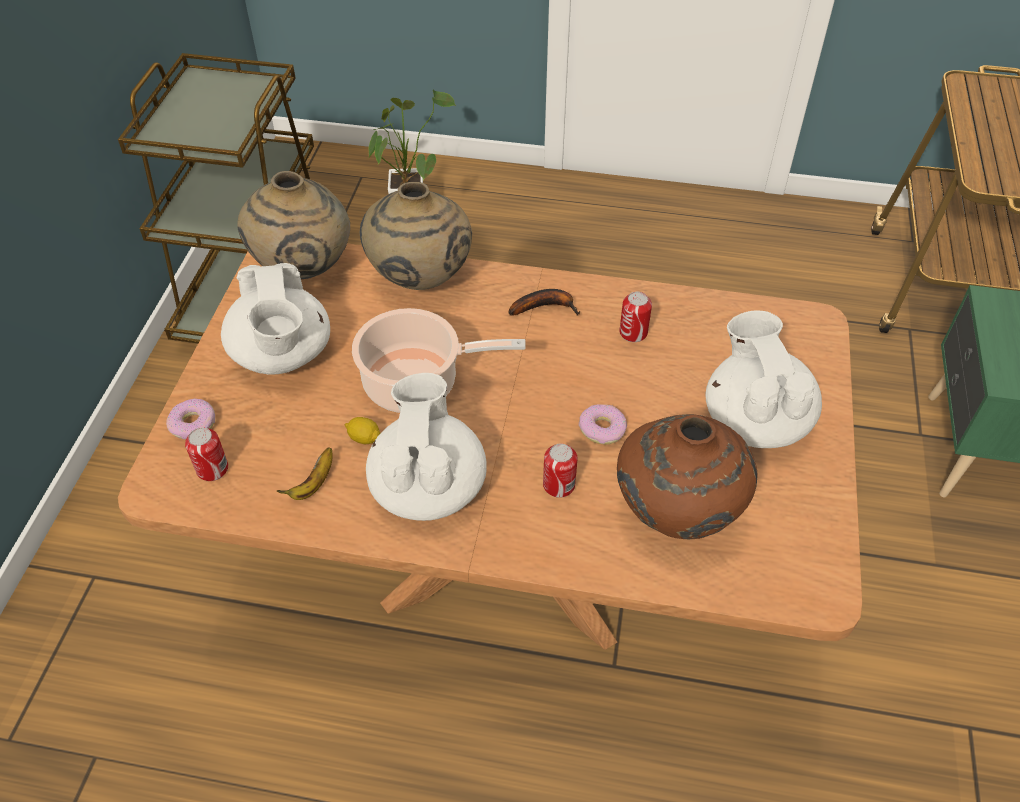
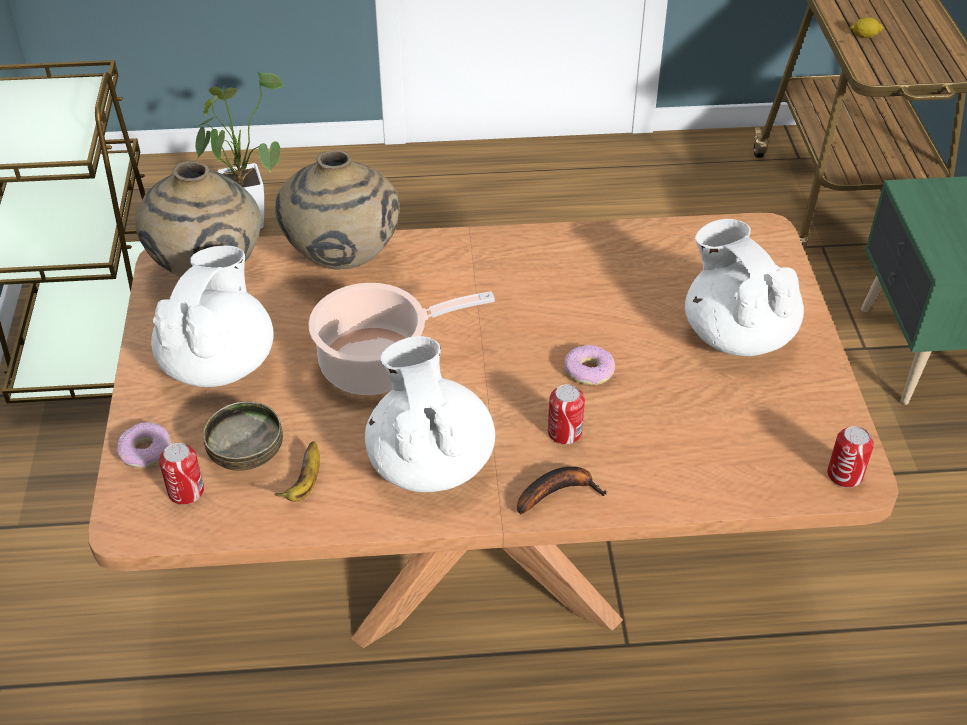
camera: 15 degrees left, 5 degrees down
white teapot [221,263,330,375] -> white teapot turned 135 degrees counterclockwise [151,246,274,387]
lemon [345,417,381,444] -> lemon moved to [850,17,884,38]
banana [508,289,580,316] -> banana moved to [517,466,607,514]
brown vase [617,414,757,539] -> none
can [619,292,652,342] -> can moved to [827,426,874,488]
none -> bowl [203,401,283,471]

